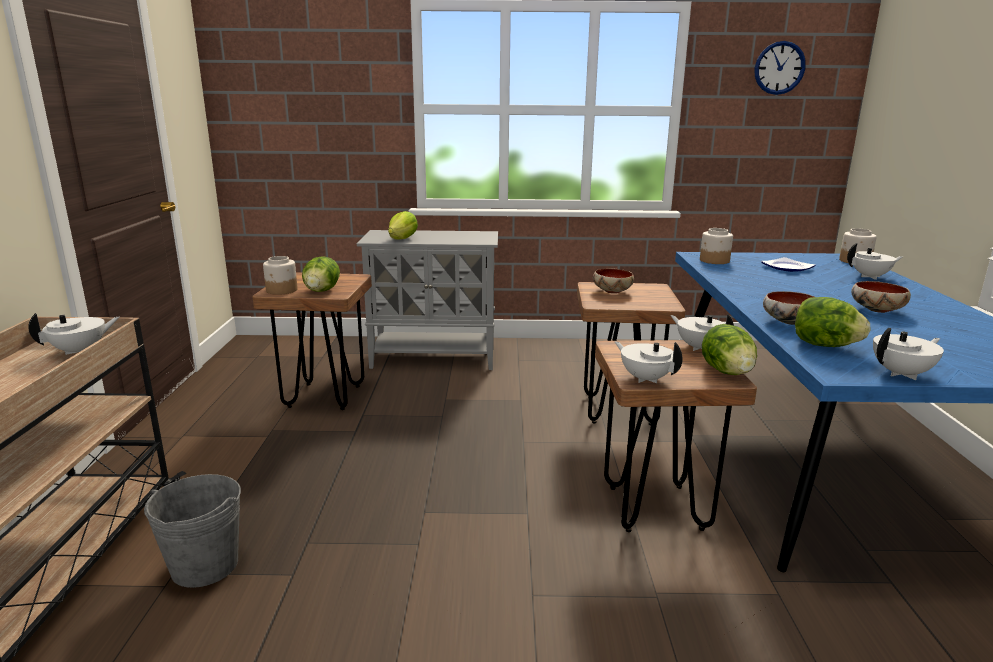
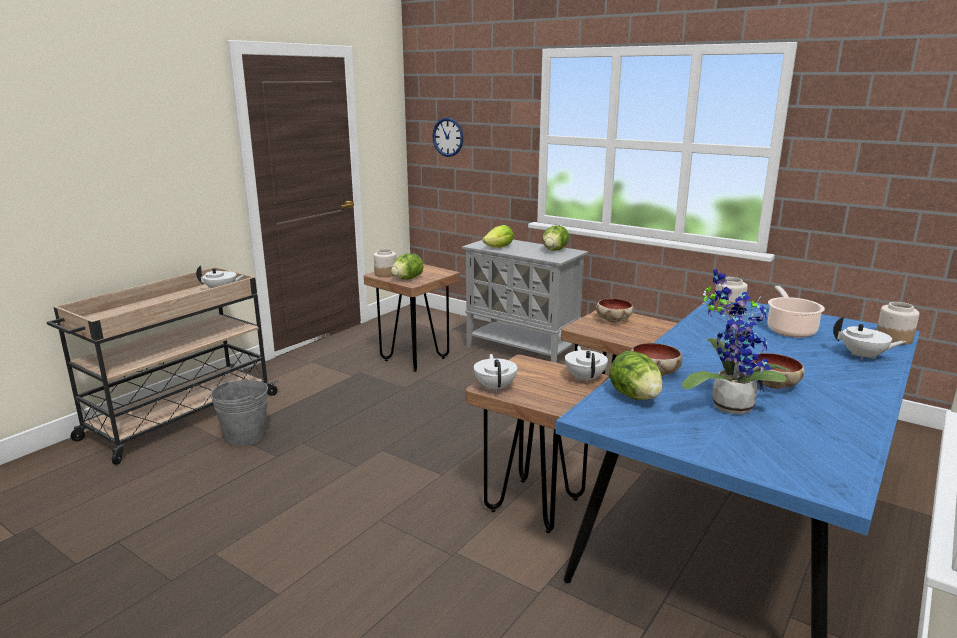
camera: 35 degrees right, 0 degrees up
lettuce [702,324,757,375] -> lettuce moved to [542,225,569,251]
wall clock [755,41,806,95] -> wall clock moved to [432,118,463,157]
plate [761,257,816,272] -> cooking pot [768,286,825,337]
white teapot [873,328,944,380] -> none
none -> potted plant [681,269,791,415]

